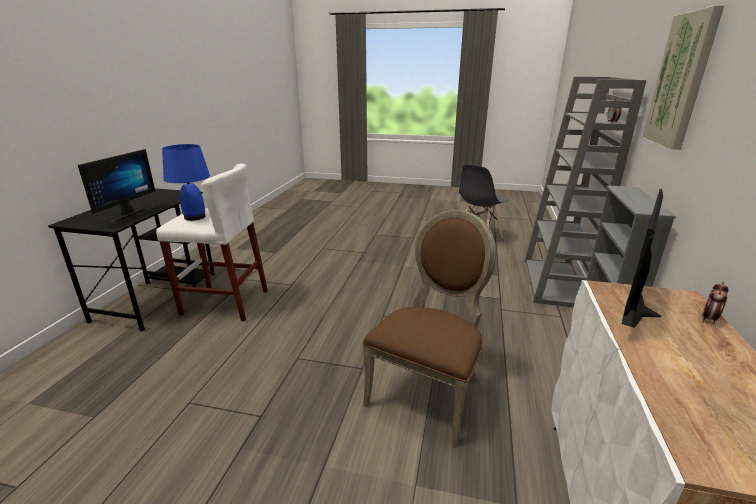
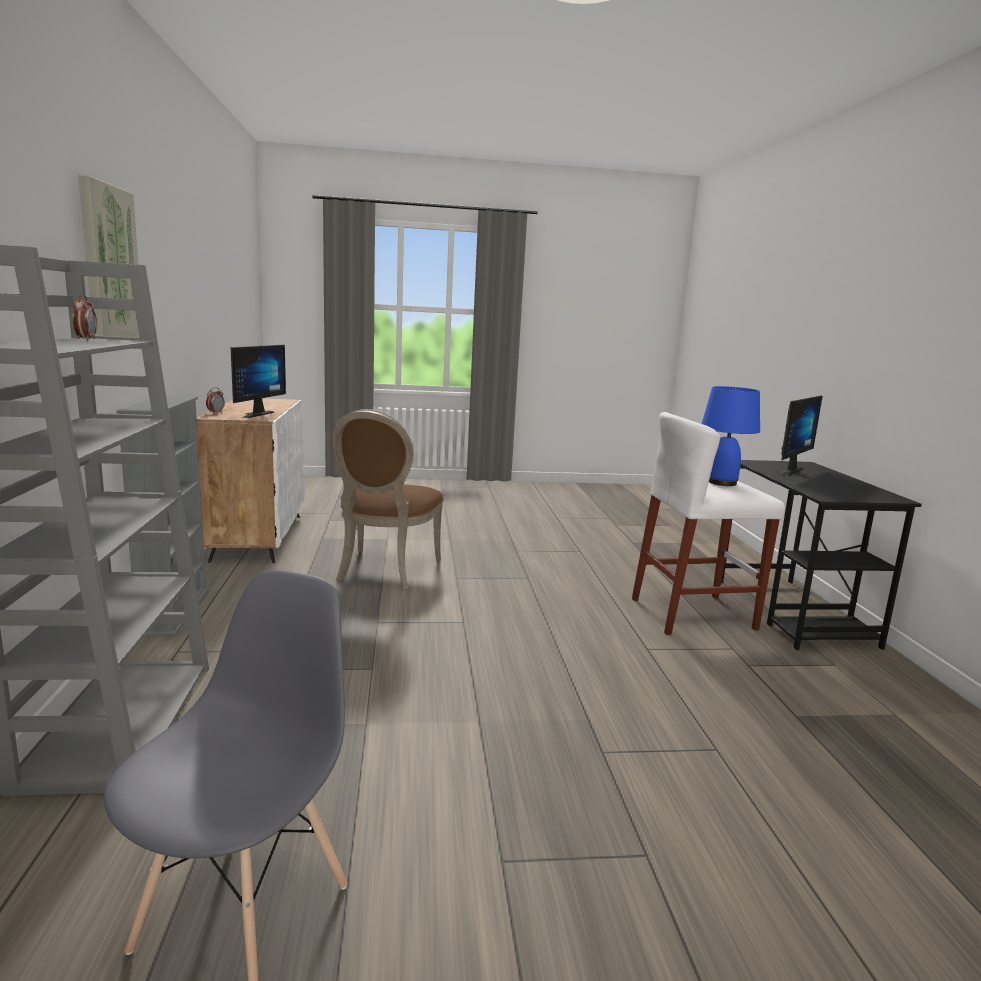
camera: 160 degrees right, 10 degrees down
monitor [78,149,155,222] -> monitor turned 135 degrees counterclockwise [775,395,823,476]

